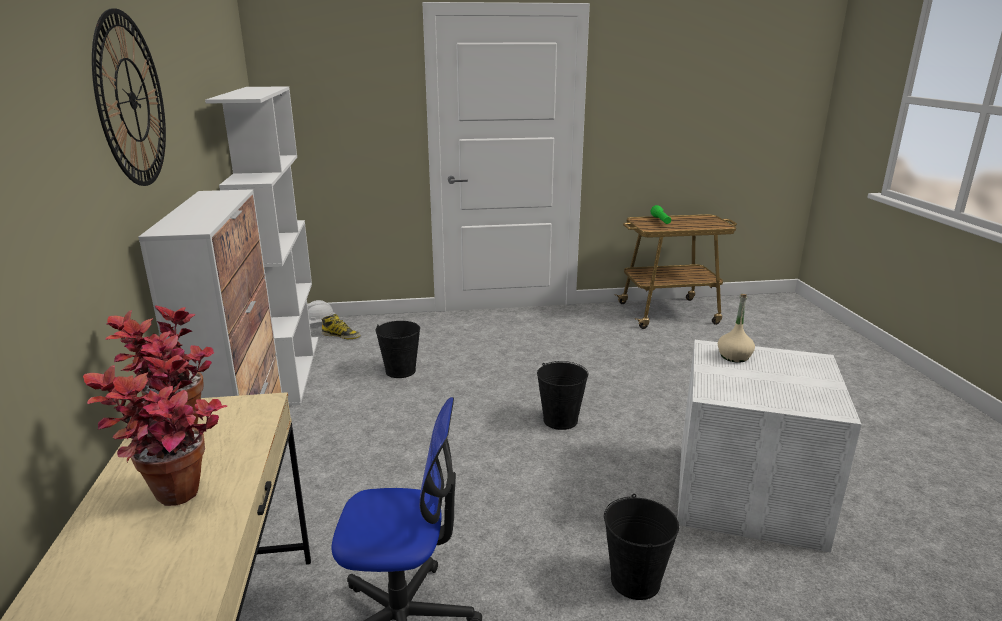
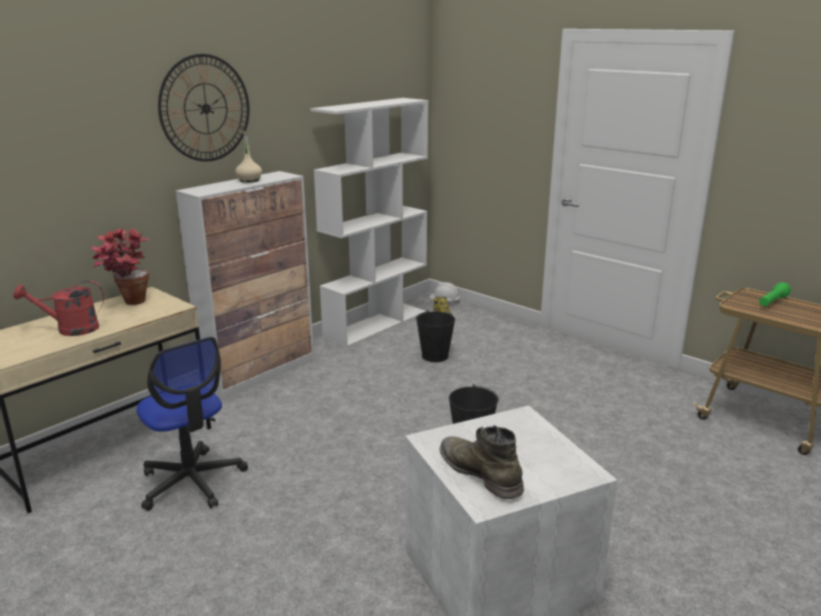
camera: 50 degrees right, 0 degrees up
potted plant [83,355,227,506] -> red watering can [13,280,104,336]
black bucket [604,494,679,600] -> none
beige bottle [718,294,755,363] -> beige bottle moved to [235,130,262,183]
none -> green boot [439,425,524,499]

